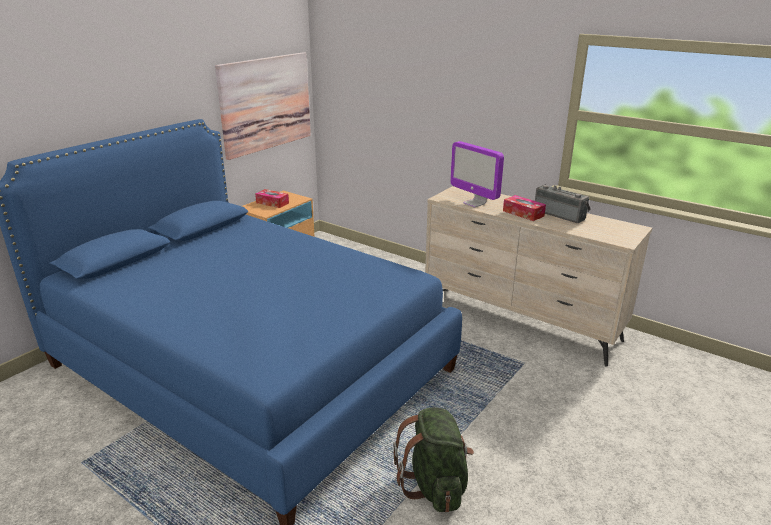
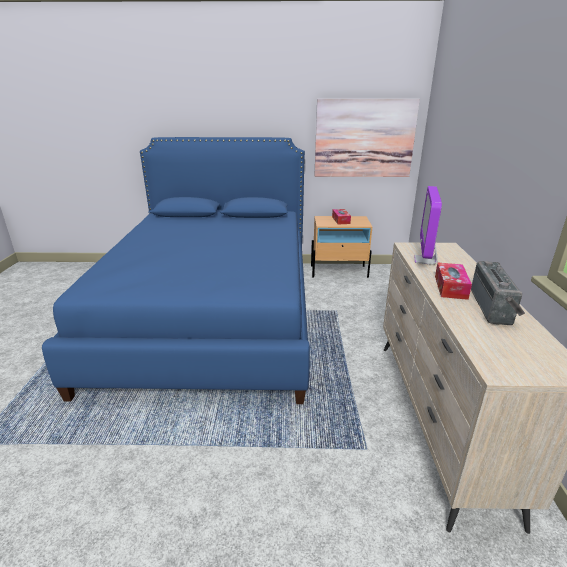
camera: 55 degrees right, 0 degrees up
green backpack [393,407,474,512] -> none

